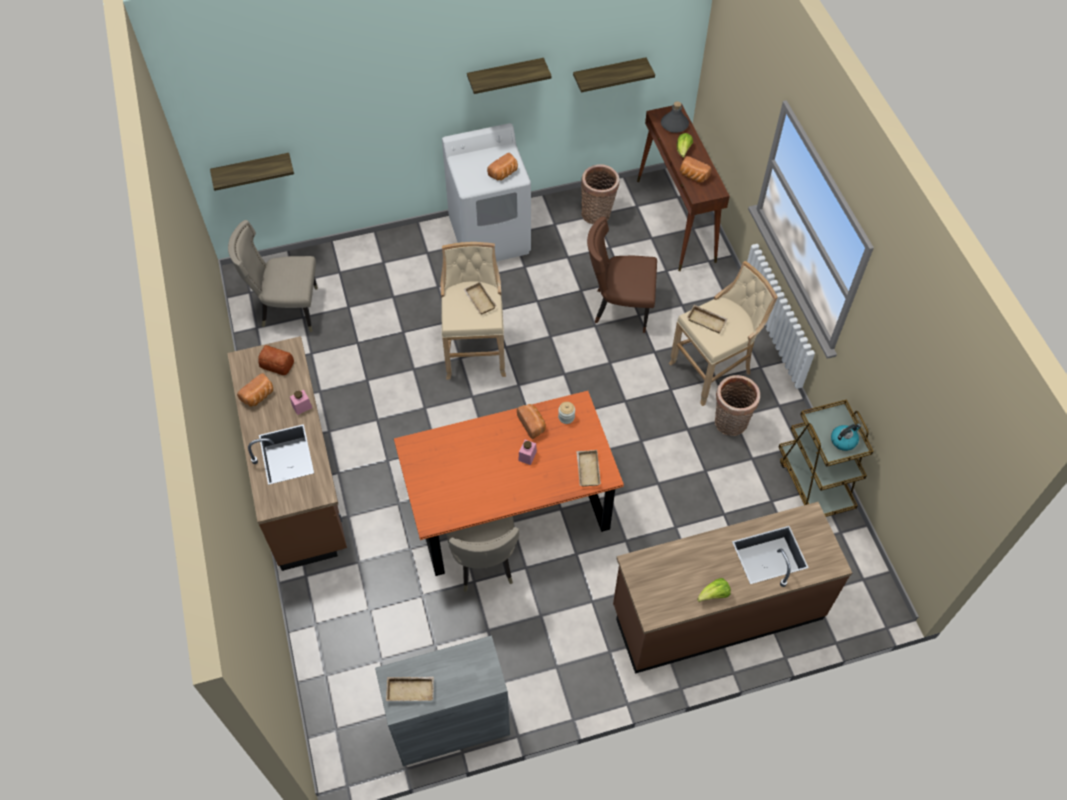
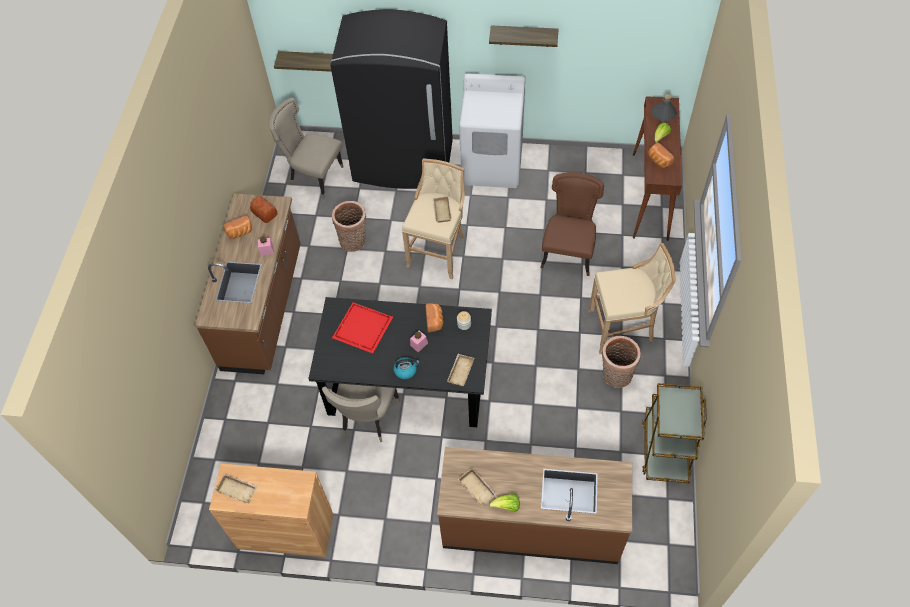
camera: 25 degrees right, 0 degrees up
grey cabinet [375,635,510,766] -> brown cabinet [209,463,333,557]
orange dining table [394,391,624,576] -> black dining table [308,297,492,427]
bread [487,153,518,180] -> none
shelf [573,57,655,93] -> none
basket [581,164,620,224] -> basket moved to [332,201,366,252]
brown chair [587,217,657,333] -> brown chair turned 75 degrees clockwise [541,172,604,276]
beige tray [687,305,728,333] -> beige tray moved to [458,468,497,506]
kettle [831,424,861,451] -> kettle moved to [393,357,420,379]
none -> black fridge [330,9,453,189]
none -> red tray [332,302,393,353]

